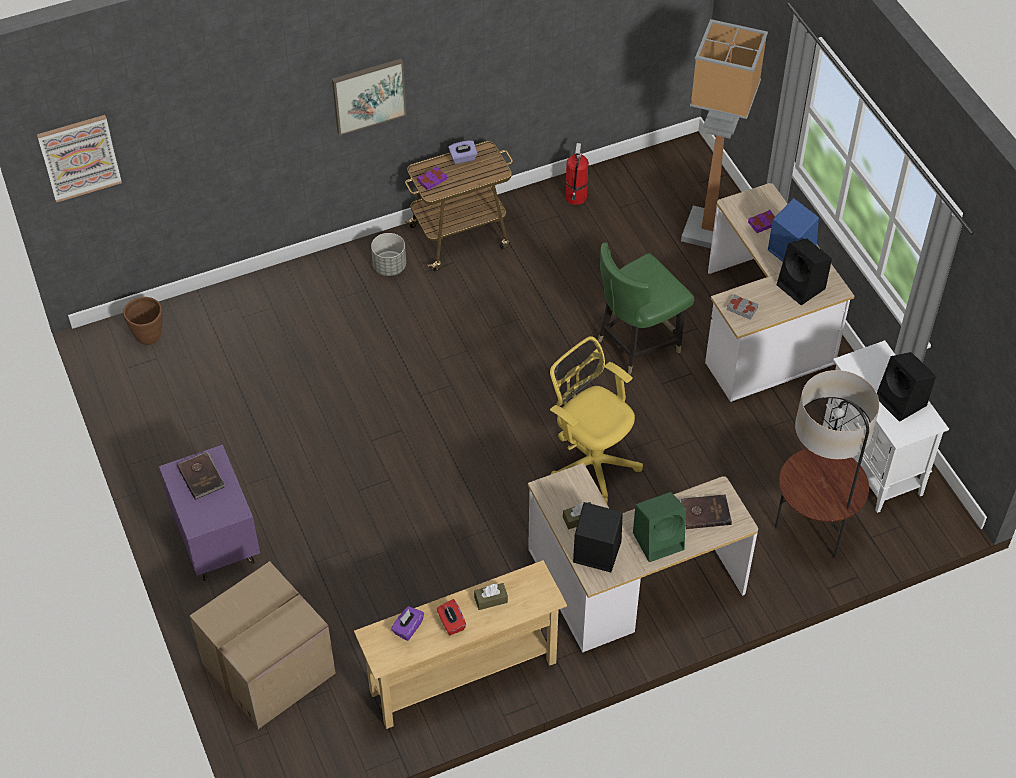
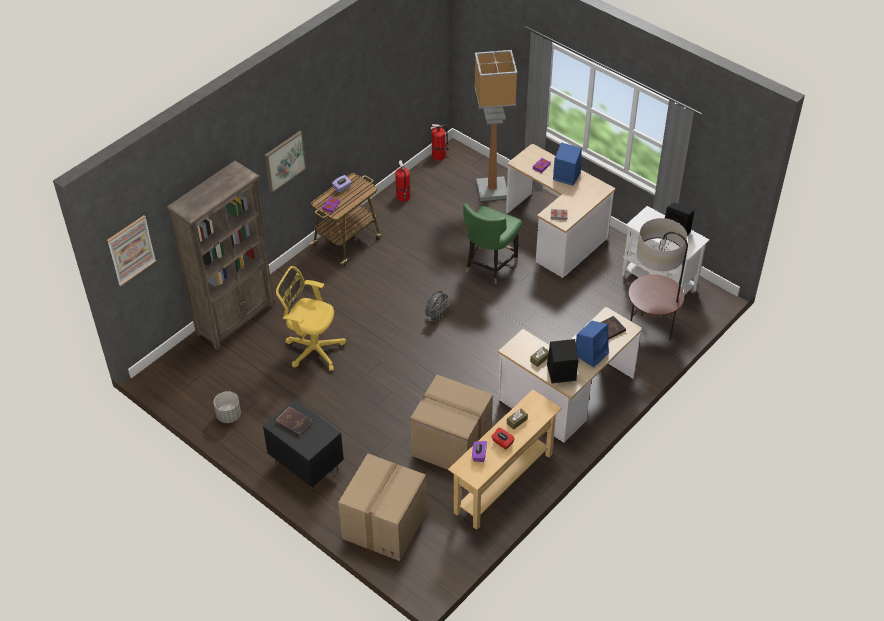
camera: 25 degrees left, 5 degrees down
brown planter [123,297,162,345] -> none
purple nightstand [159,445,260,581] -> black nightstand [263,400,344,492]
grey planter [371,233,406,276] -> grey planter moved to [214,391,241,423]
yellow office chair [550,336,643,503] -> yellow office chair moved to [276,266,346,371]
green speaker [633,492,686,562] -> blue speaker [576,321,609,367]
black speaker [776,238,832,305] -> none
none -> brown bookcase [167,161,275,350]
none -> cardboard box [410,375,493,470]
none -> grey fan [425,291,450,321]
none -> fire extinguisher [431,124,449,161]

